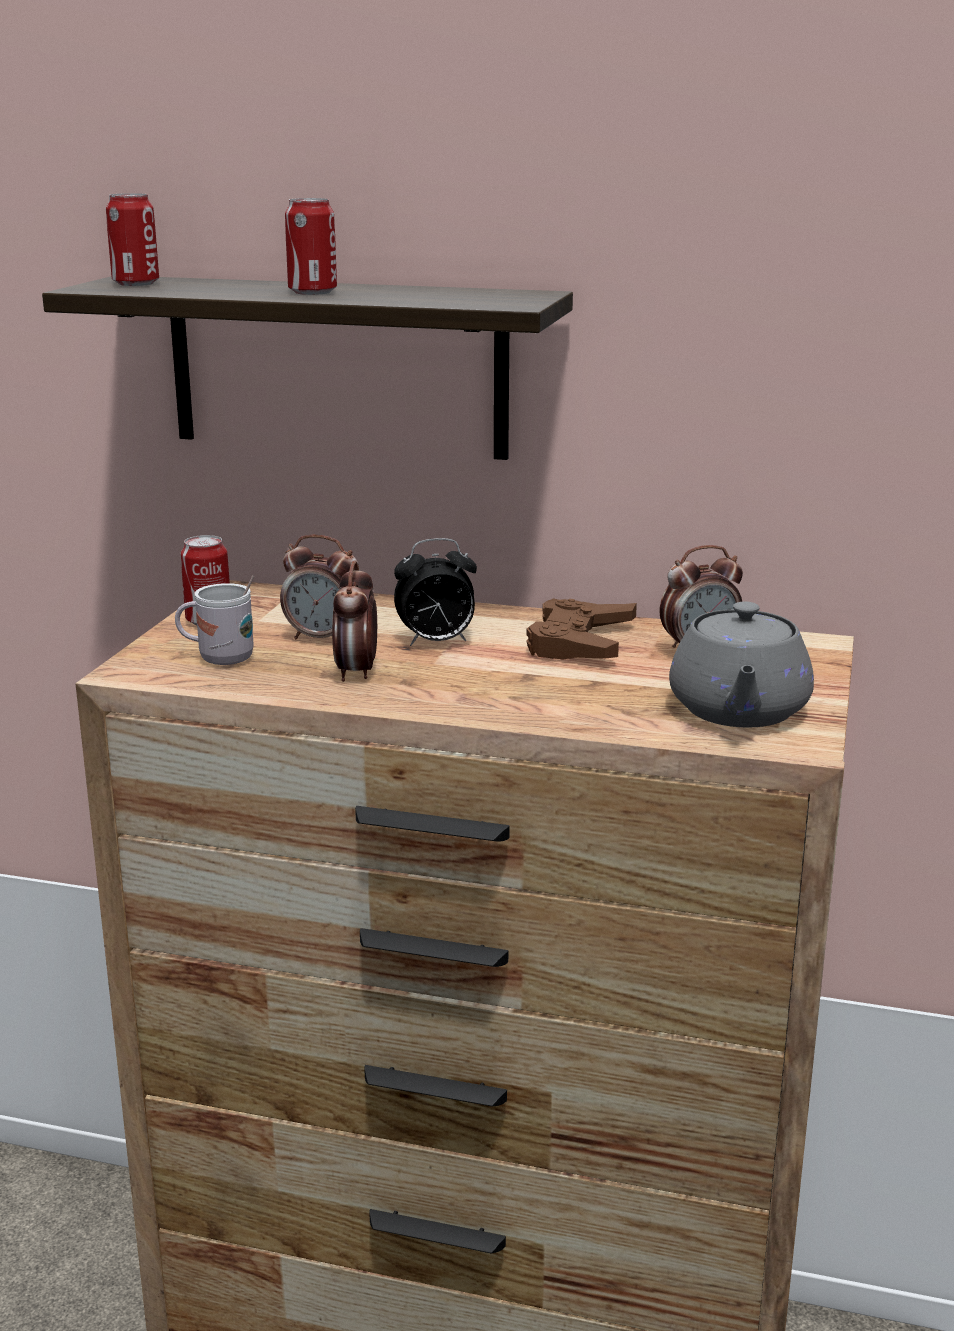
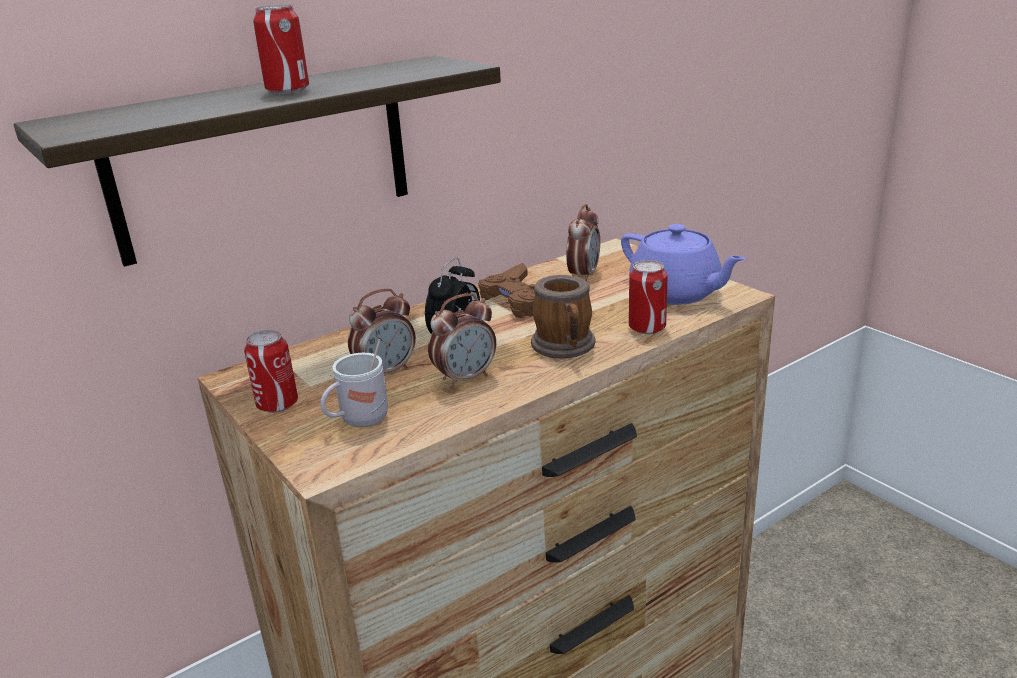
camera: 50 degrees left, 5 degrees up
can [106,193,159,286] -> can moved to [629,260,667,334]
alarm clock [332,560,377,682] -> alarm clock turned 75 degrees counterclockwise [428,293,496,389]
grey teapot [669,601,814,728] -> purple teapot [621,224,746,305]
none -> mug [531,275,595,358]

